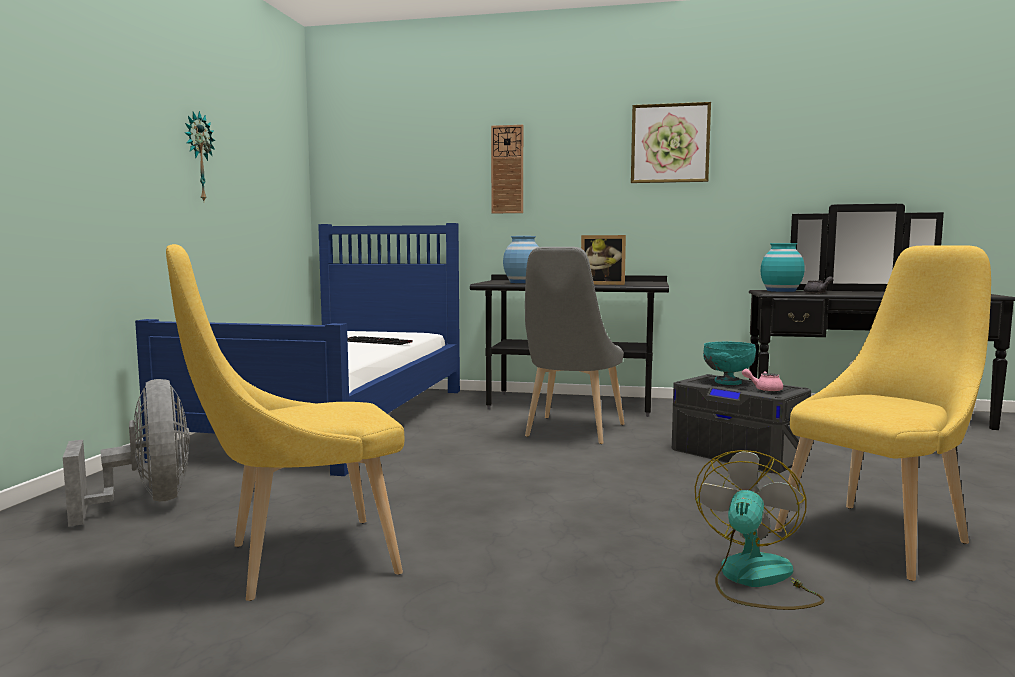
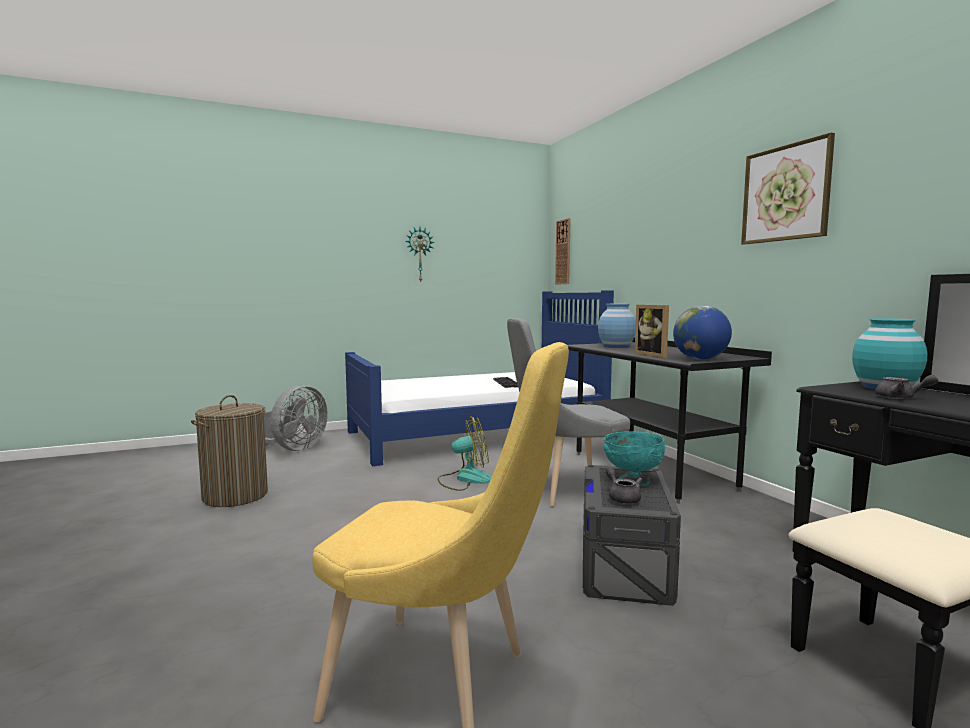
camera: 55 degrees right, 0 degrees up
yellow chair [166,244,404,601] -> laundry basket [191,395,268,507]
wall clock [491,125,523,213] -> wall clock moved to [555,218,571,285]
fan [695,450,825,610] -> fan moved to [437,416,492,491]
pink teapot [742,369,783,392] -> grey teapot [606,468,642,504]
none -> globe [673,306,732,360]

